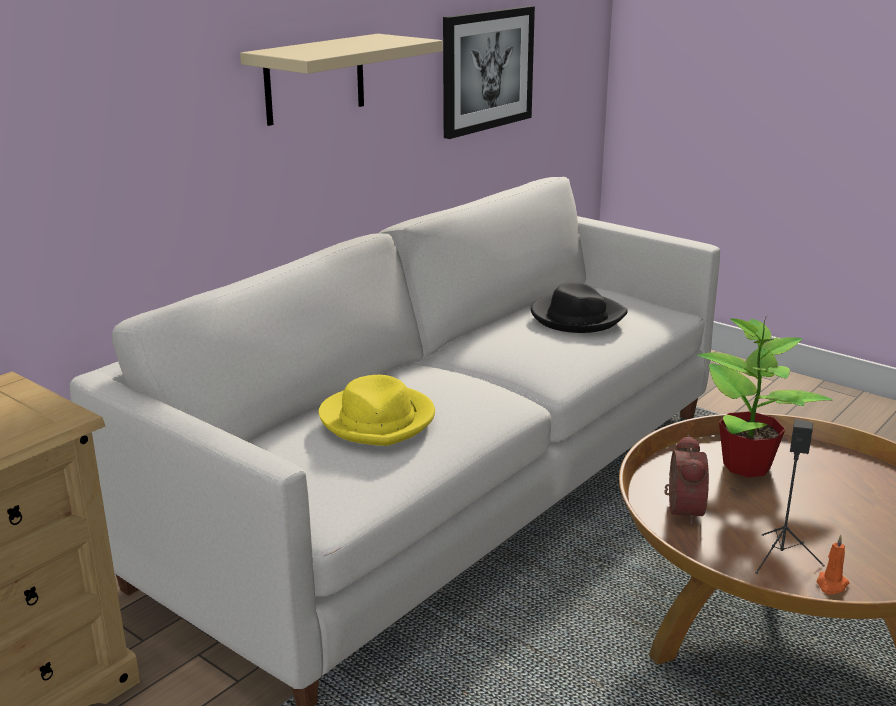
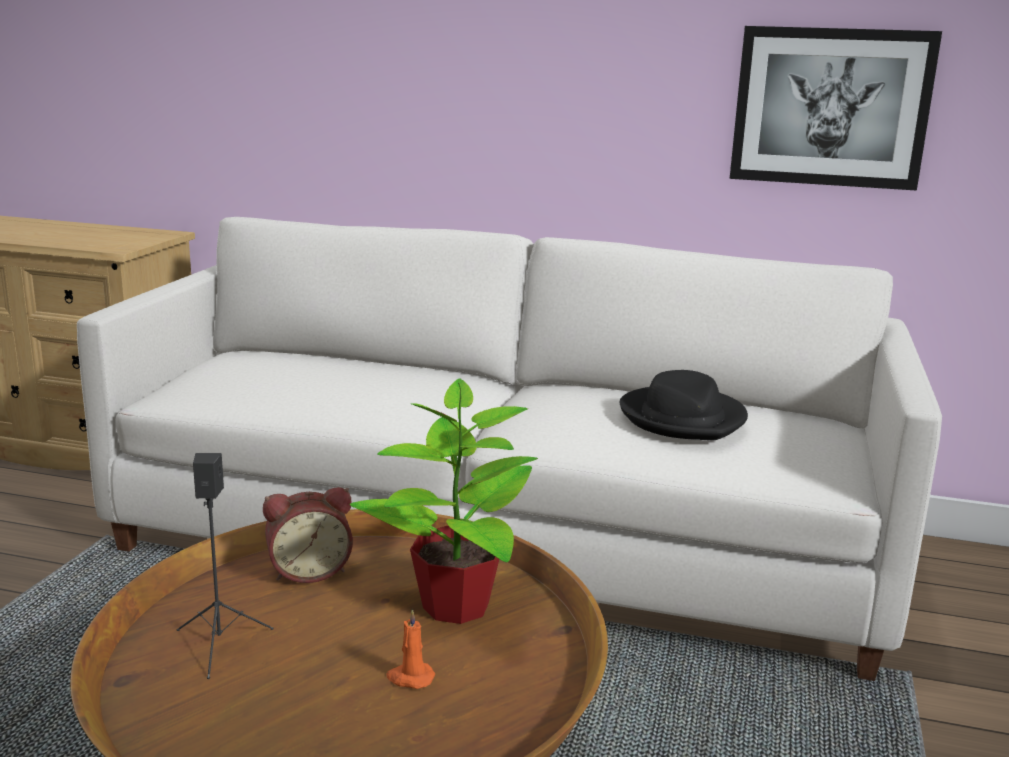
camera: 65 degrees right, 5 degrees down
beige shelf [240,34,443,126] -> none
yellow hat [319,375,435,446] -> none
orange candle [817,535,849,594] -> orange candle moved to [387,609,435,689]

